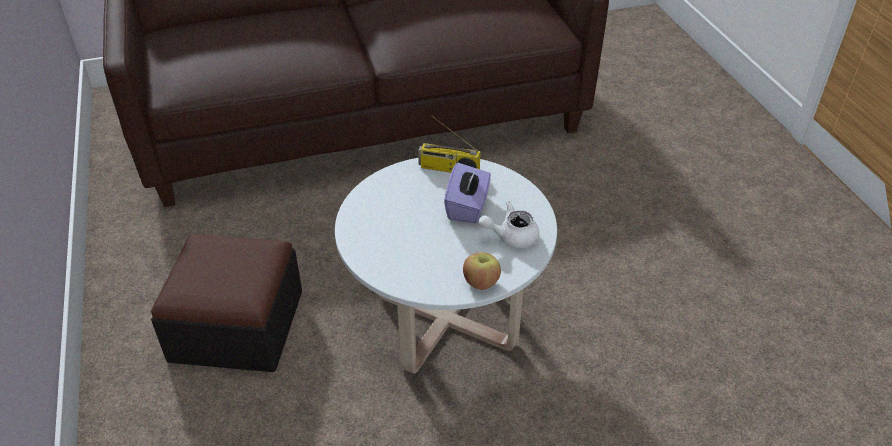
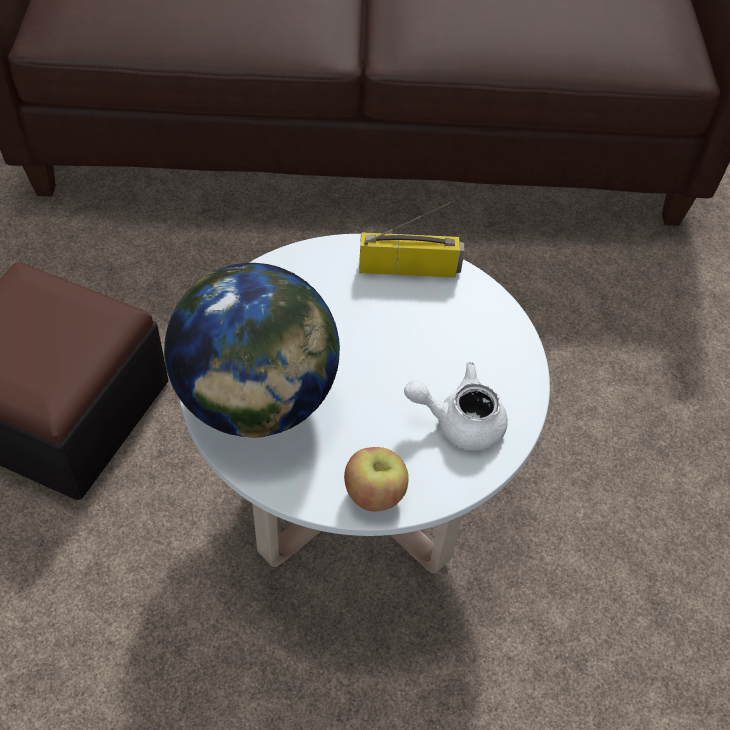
camera: 15 degrees right, 10 degrees up
radio [418,116,480,172] -> radio turned 150 degrees clockwise [359,202,465,278]
purple tissue box [444,163,491,223] -> none
none -> globe [164,263,340,438]

